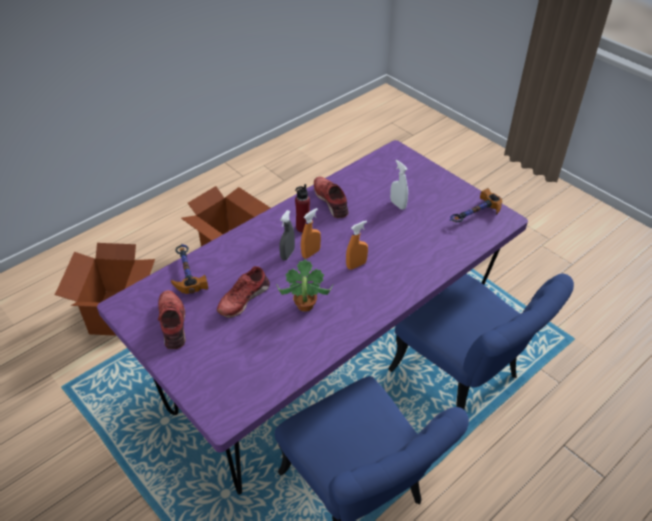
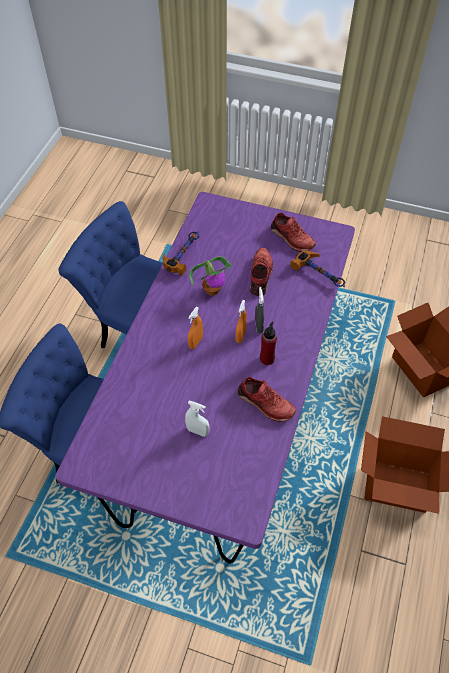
camera: 150 degrees right, 10 degrees up
hammer [450,188,502,222] -> hammer moved to [163,232,200,276]

